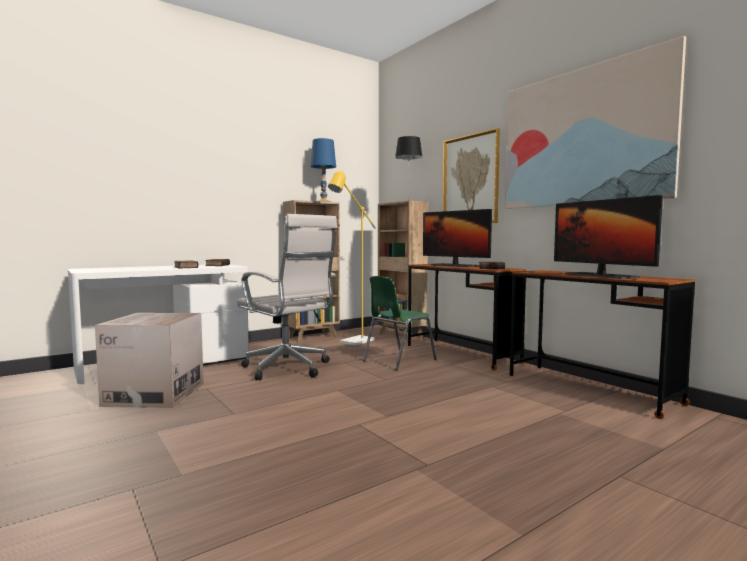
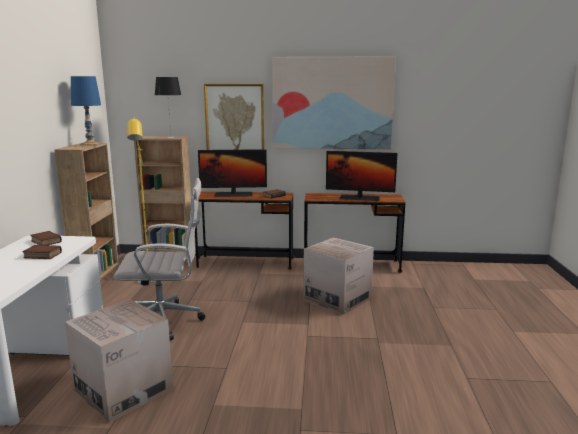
camera: 50 degrees left, 10 degrees up
green chair [363,276,437,371] -> none
none -> cardboard box [303,237,374,315]

